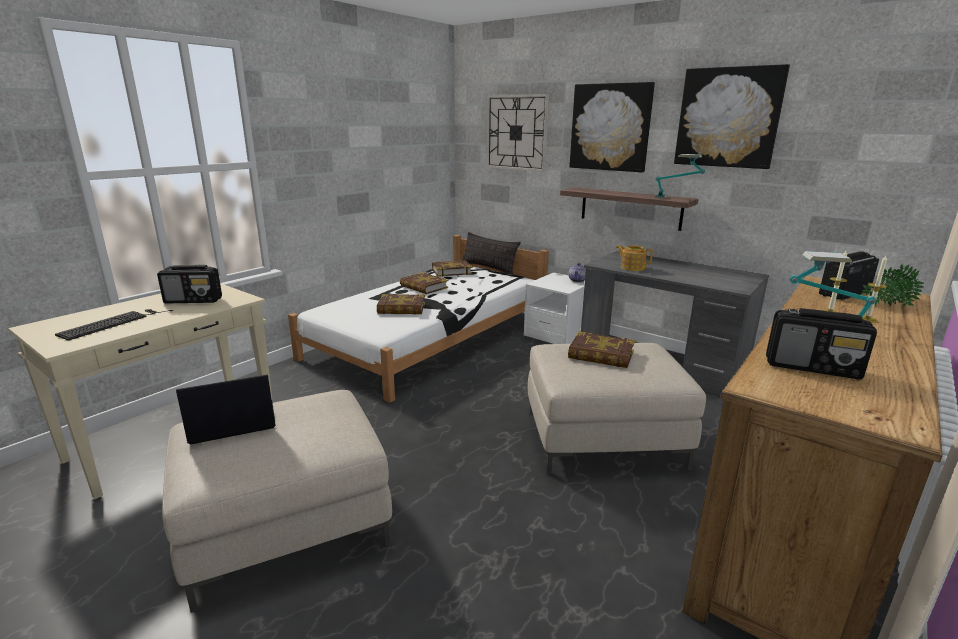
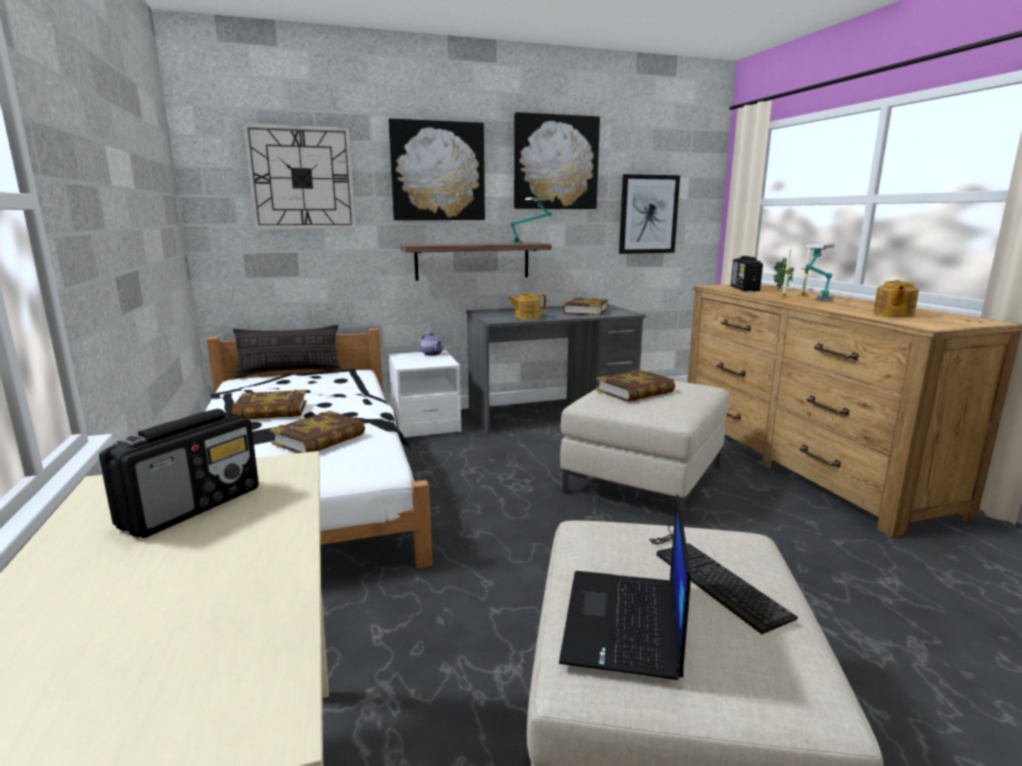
camera: 55 degrees left, 5 degrees down
keyboard [55,309,173,341] -> keyboard moved to [649,522,798,634]
book [432,260,472,277] -> book moved to [562,298,609,316]
radio [766,308,877,380] -> teapot [873,280,919,317]
none -> picture [619,174,680,254]

